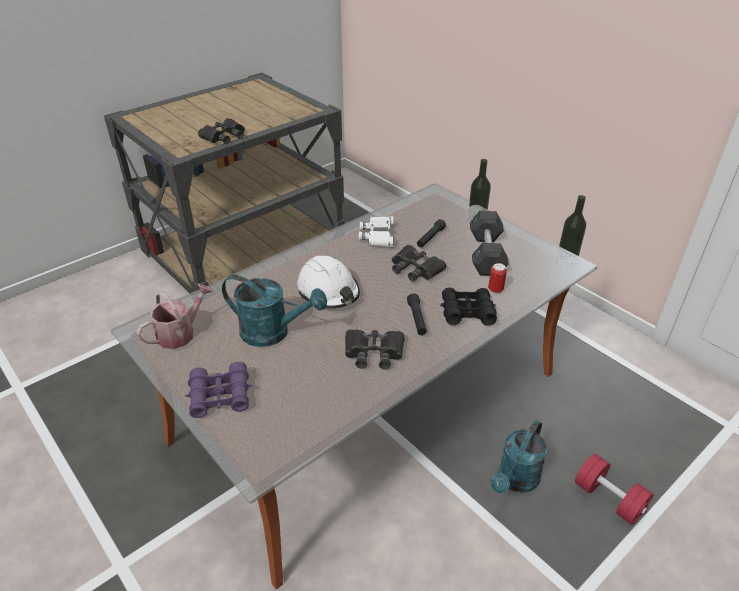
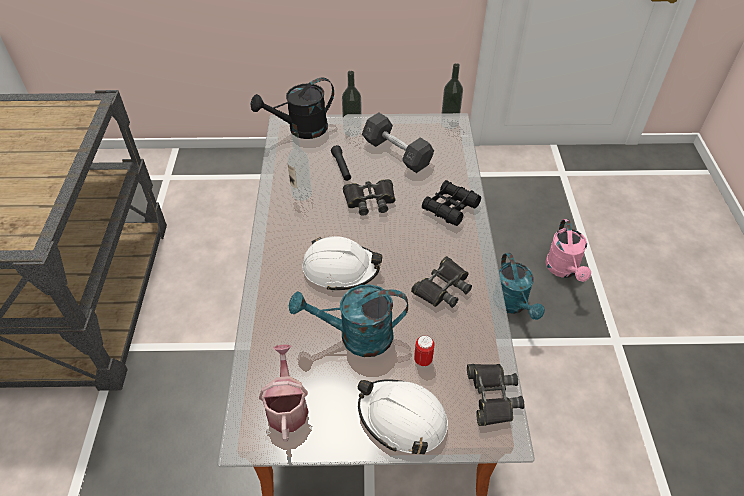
camera: 50 degrees left, 10 degrees up
purple binoculars [185,362,252,418] -> white hard hat [358,379,448,455]
black binoculars [198,118,245,144] -> black binoculars moved to [467,364,524,426]
turquoise watering can [222,275,327,347] -> turquoise watering can turned 150 degrees counterclockwise [289,284,408,357]
white binoculars [359,216,394,248] -> bottle [287,132,312,201]
black flashlight [407,294,427,335] -> none
can [488,263,507,294] -> can moved to [414,335,434,367]
red dumbbell [575,454,653,525] -> pink watering can [545,219,591,282]
none -> black watering can [251,78,334,139]

